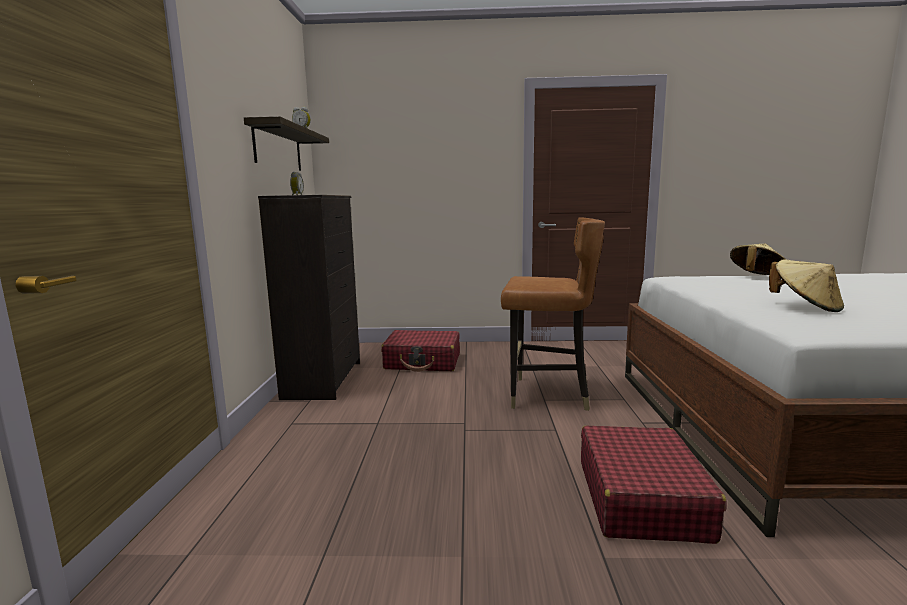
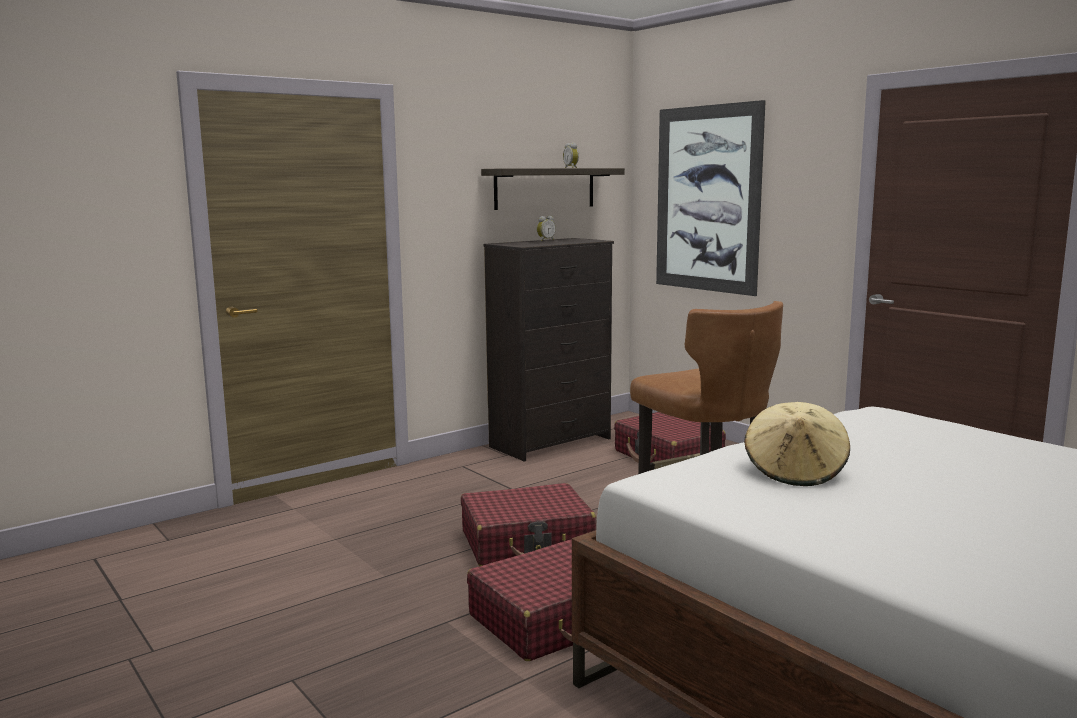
camera: 50 degrees right, 0 degrees up
beige hat [730,244,786,275] -> none
none -> red suitcase [461,483,596,566]
none -> picture [656,100,766,296]

